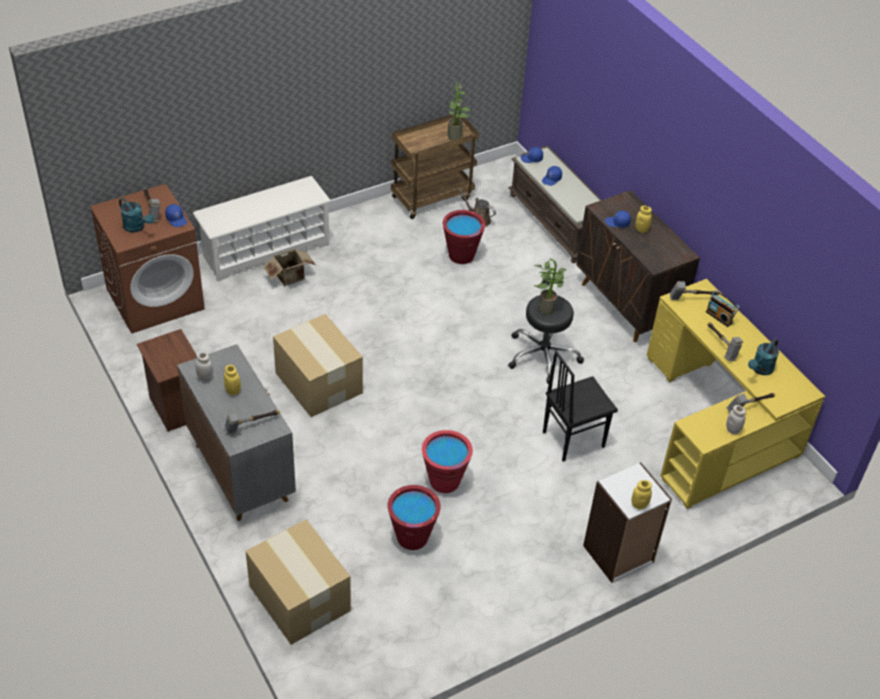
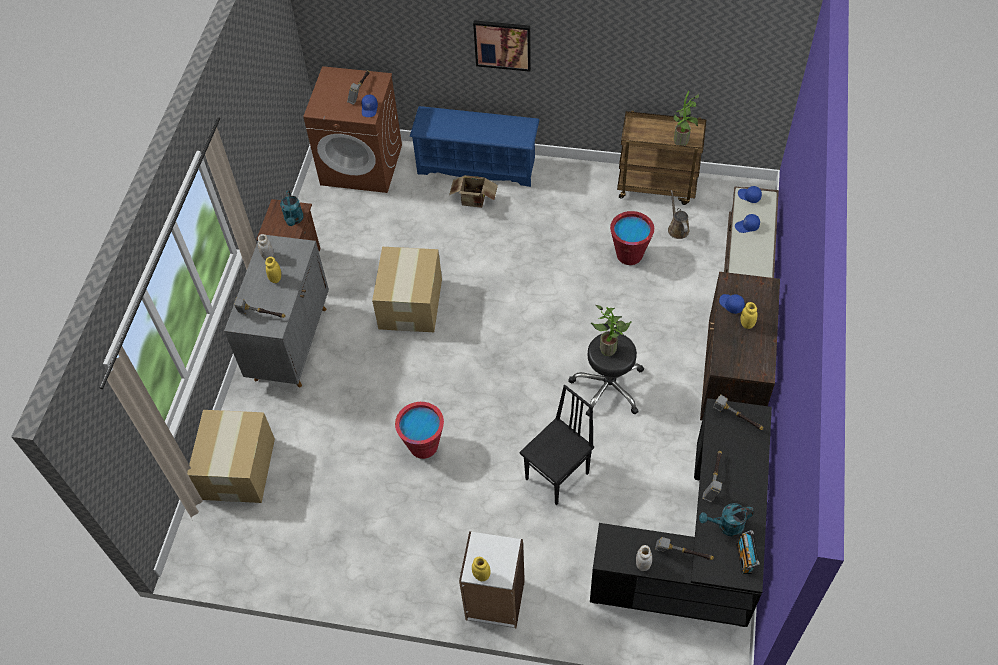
camera: 45 degrees right, 10 degrees up
turquoise watering can [119,198,153,233] -> turquoise watering can moved to [280,190,304,226]
white shoe rack [193,176,331,282] -> blue shoe rack [409,106,539,187]
red bucket [387,485,441,550] -> none
black chair [543,350,618,462] -> black chair turned 120 degrees clockwise [519,385,594,505]
yellow desk [647,279,825,509] -> black desk [590,398,772,627]
radio [706,290,740,327] -> radio moved to [736,530,759,574]
none -> picture [473,20,531,72]

